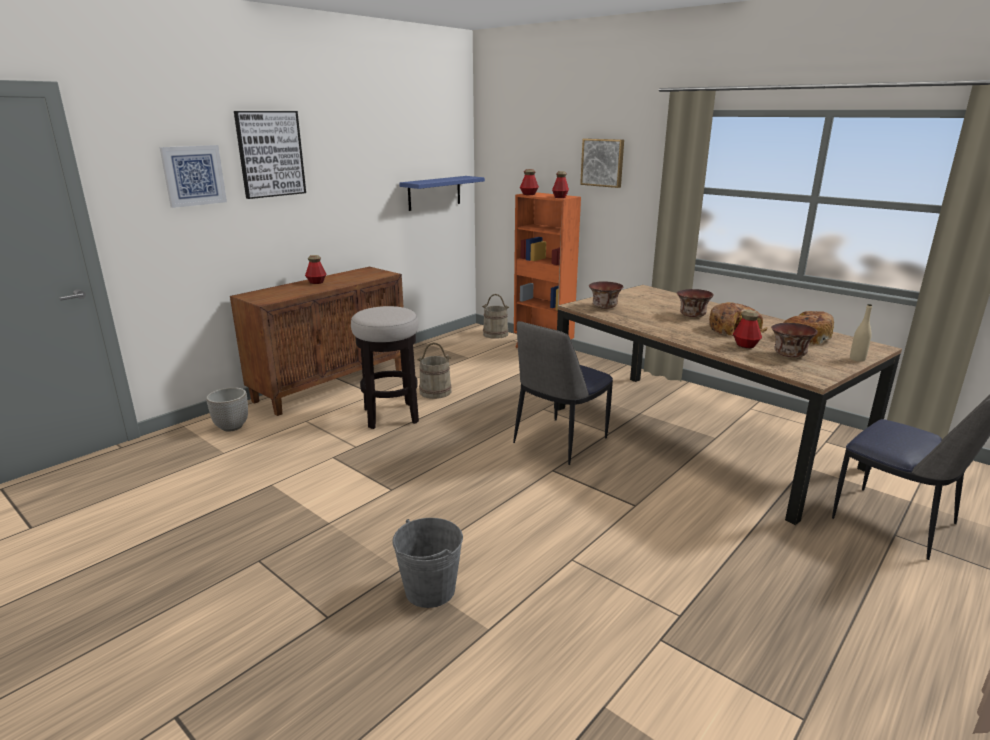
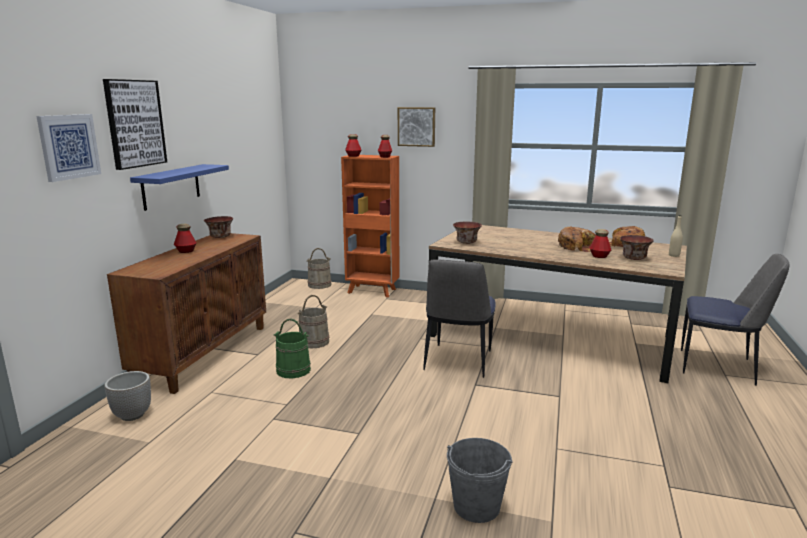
camera: 25 degrees left, 5 degrees down
stool [351,306,419,429] -> green bucket [273,318,311,378]
blue shelf [399,176,485,211] -> blue shelf moved to [130,164,229,211]
bowl [677,289,714,317] -> bowl moved to [204,216,233,238]

